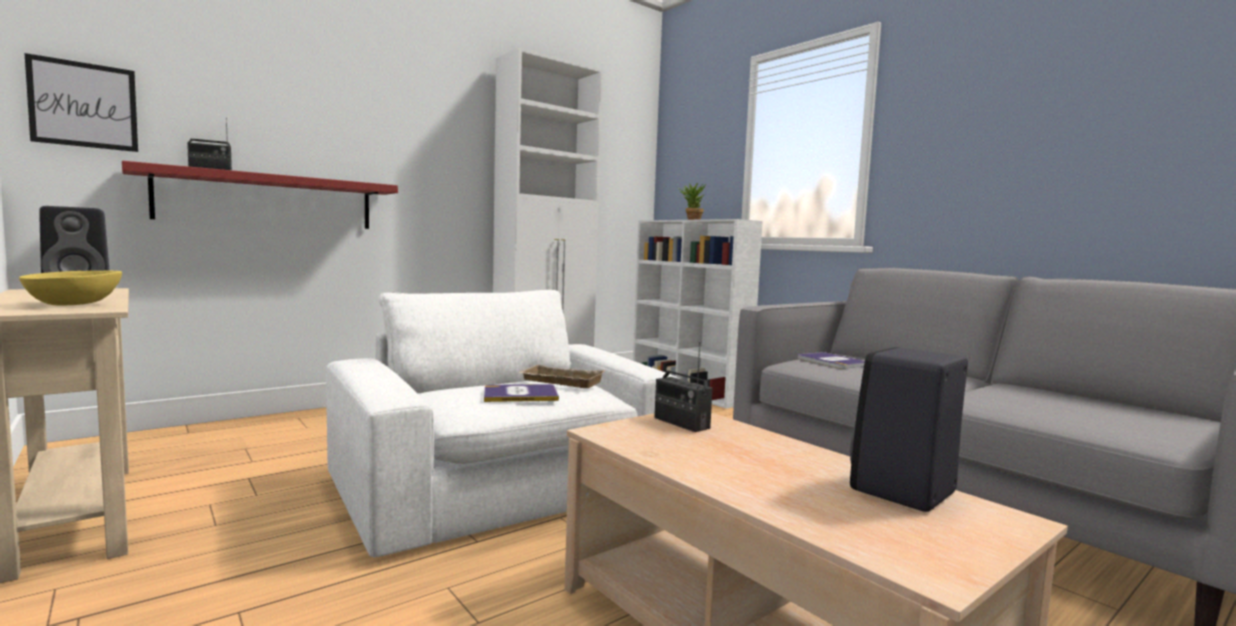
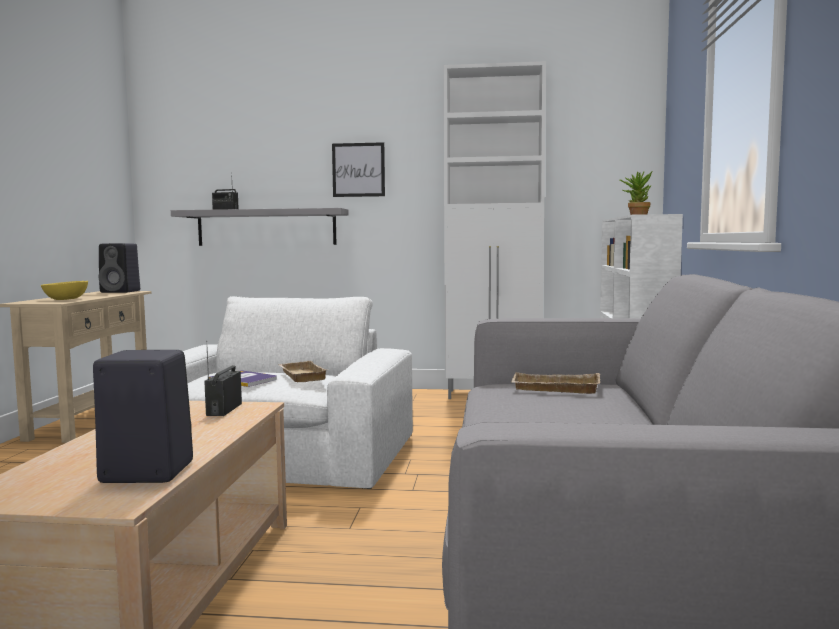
camera: 45 degrees right, 0 degrees up
picture [25,53,138,152] -> picture moved to [332,142,385,197]
red shelf [122,161,398,229] -> grey shelf [171,208,349,246]
book [798,352,865,369] -> beige tray [511,372,600,394]

